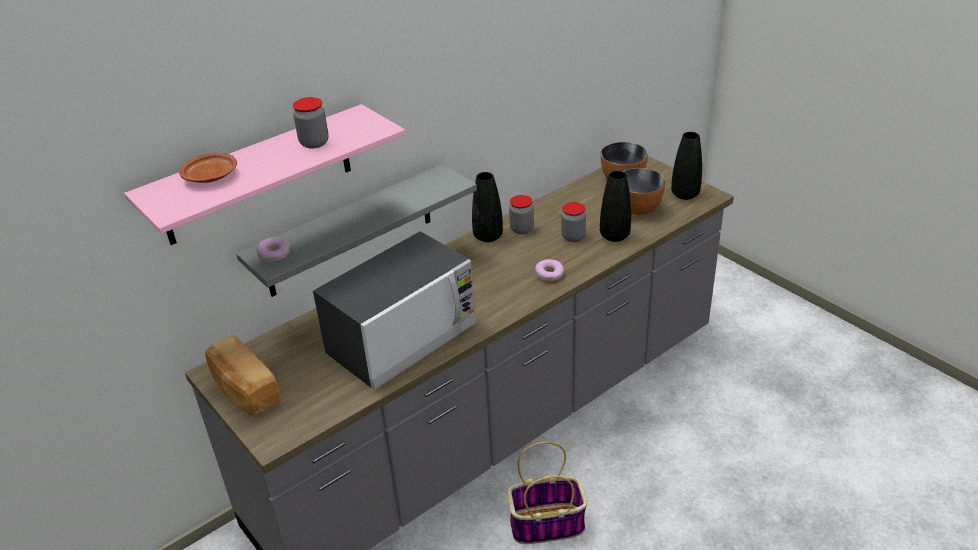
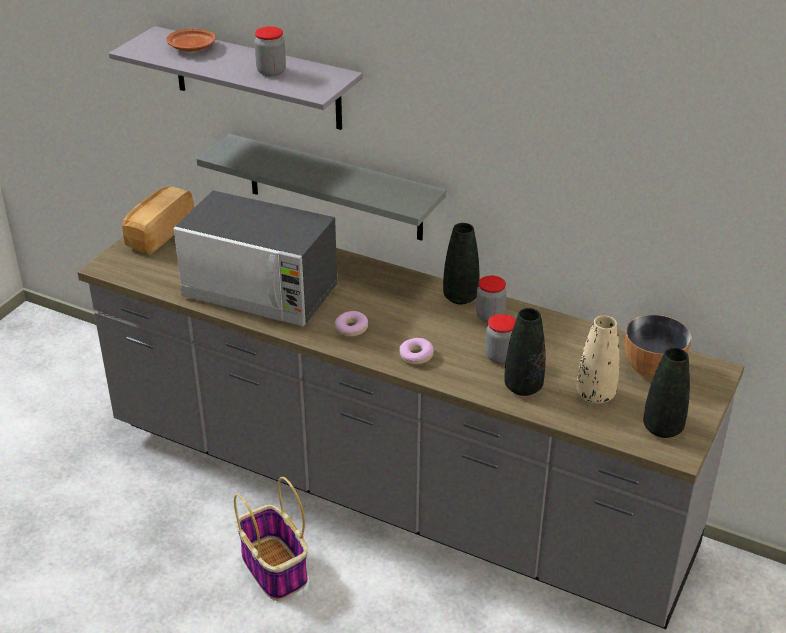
camera: 65 degrees right, 0 degrees up
pink shelf [124,104,406,245] -> grey shelf [109,26,363,130]
donut [256,237,290,262] -> donut moved to [335,311,368,337]
bowl [622,168,665,215] -> beige vase [577,316,620,404]

